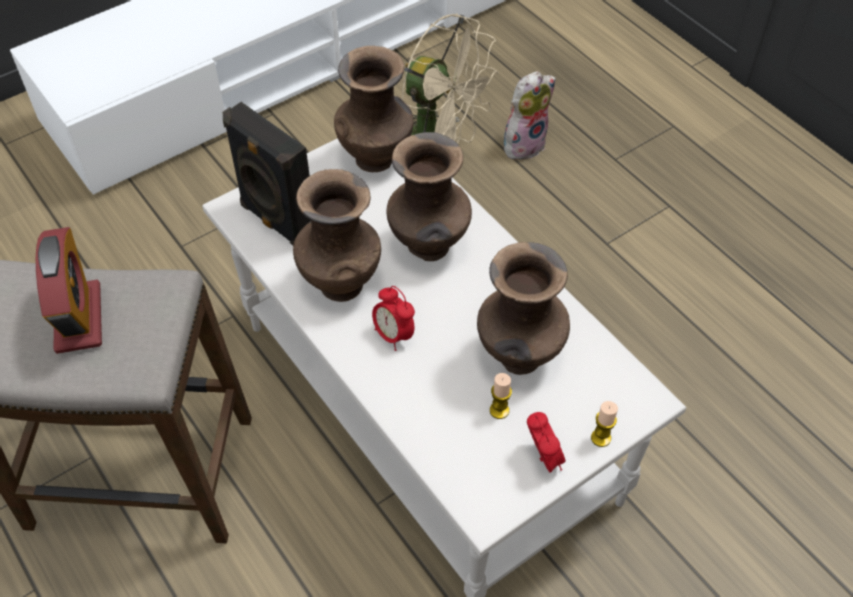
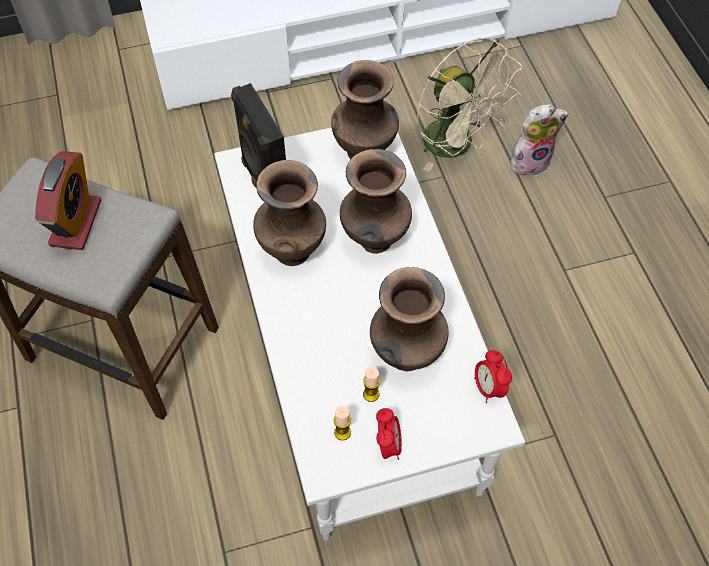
camera: 20 degrees right, 5 degrees up
alarm clock [372,286,415,351] -> alarm clock moved to [474,350,512,403]
candle [591,401,618,447] -> candle moved to [333,406,351,440]

